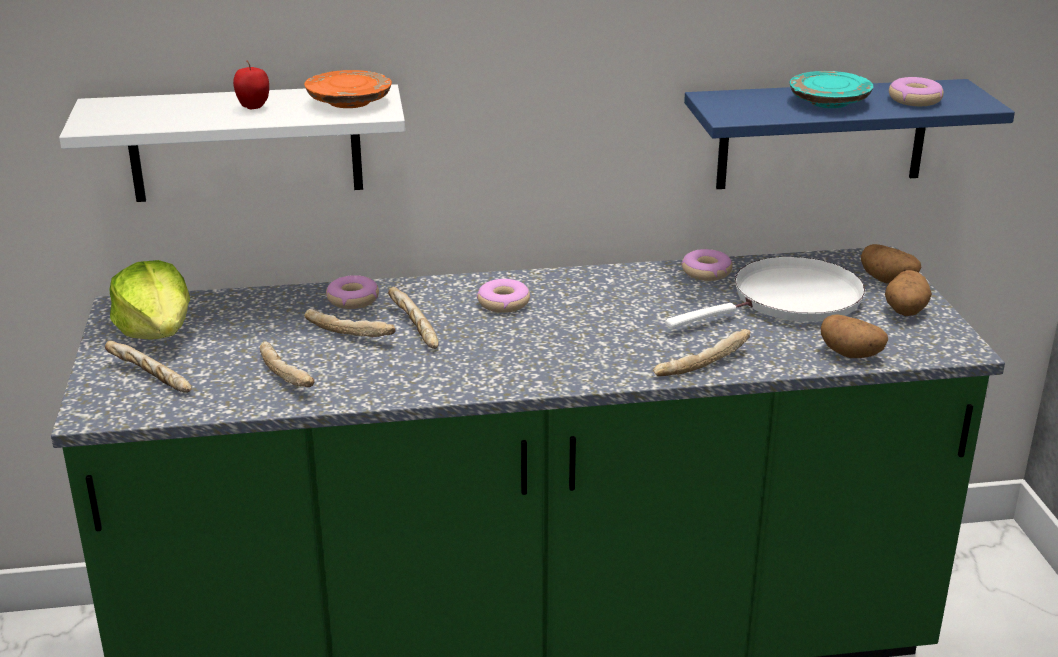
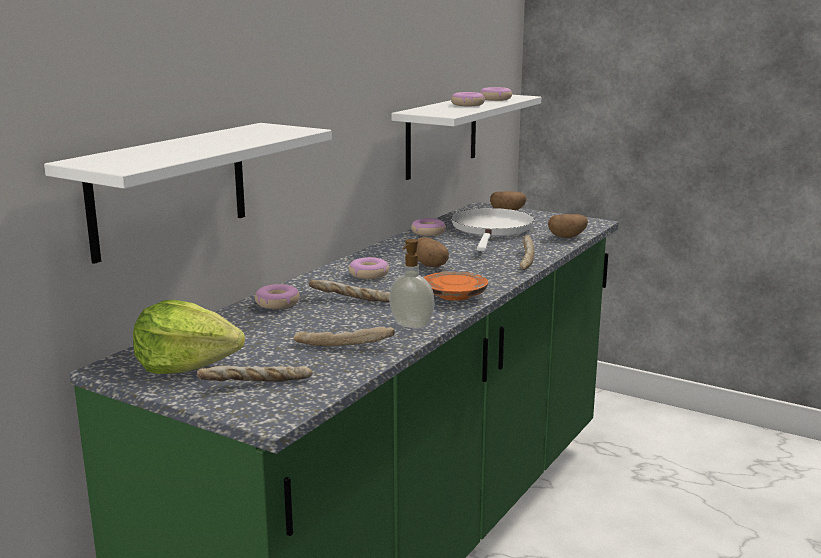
camera: 50 degrees left, 10 degrees down
apple [233,61,269,109] -> none
orange plate [304,70,392,108] -> orange plate moved to [424,271,488,301]
bread [304,309,395,337] -> none
blue shelf [684,79,1015,189] -> white shelf [391,95,541,180]
turquoise plate [790,71,873,108] -> donut [451,92,485,106]
potato [885,270,932,316] -> potato moved to [416,237,449,267]
none -> soap dispenser [389,239,435,329]

